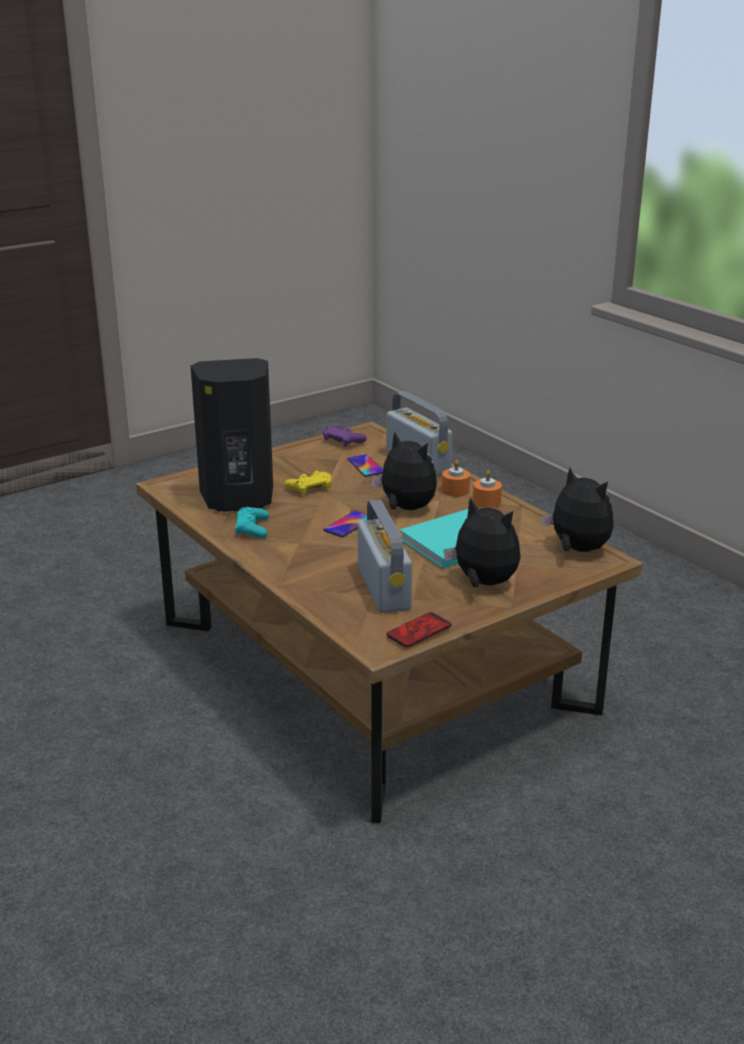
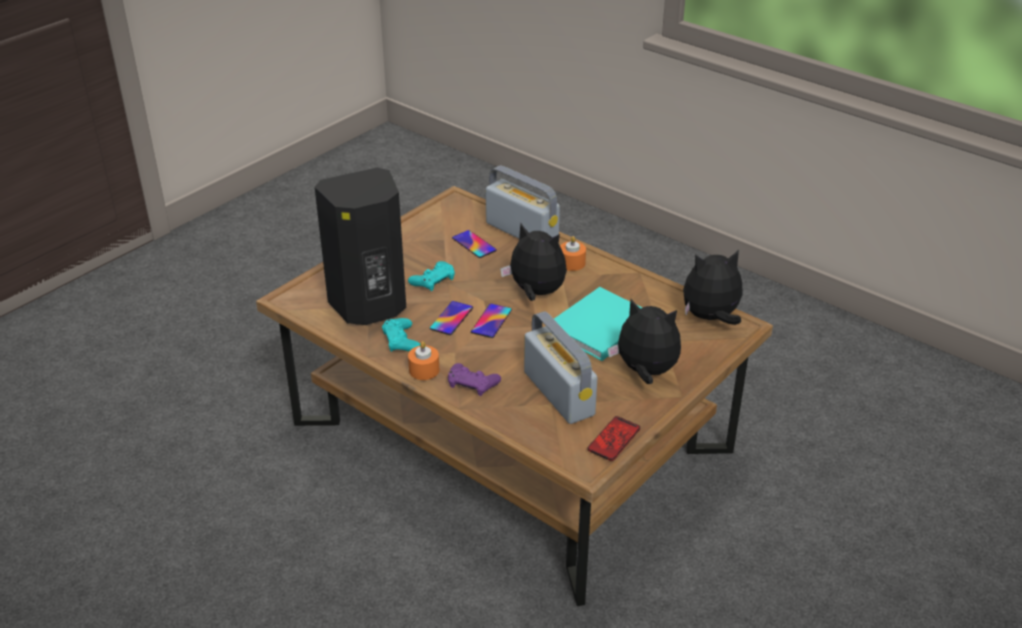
camera: 15 degrees left, 10 degrees up
yellow game controller [284,471,332,495] -> turquoise game controller [408,261,455,291]
purple game controller [323,424,367,447] -> purple game controller moved to [448,363,501,396]
orange candle [473,470,502,508] -> orange candle moved to [408,341,439,380]
plush toy [541,467,613,552] -> plush toy turned 45 degrees counterclockwise [683,250,743,325]
none -> phone [430,301,473,335]

